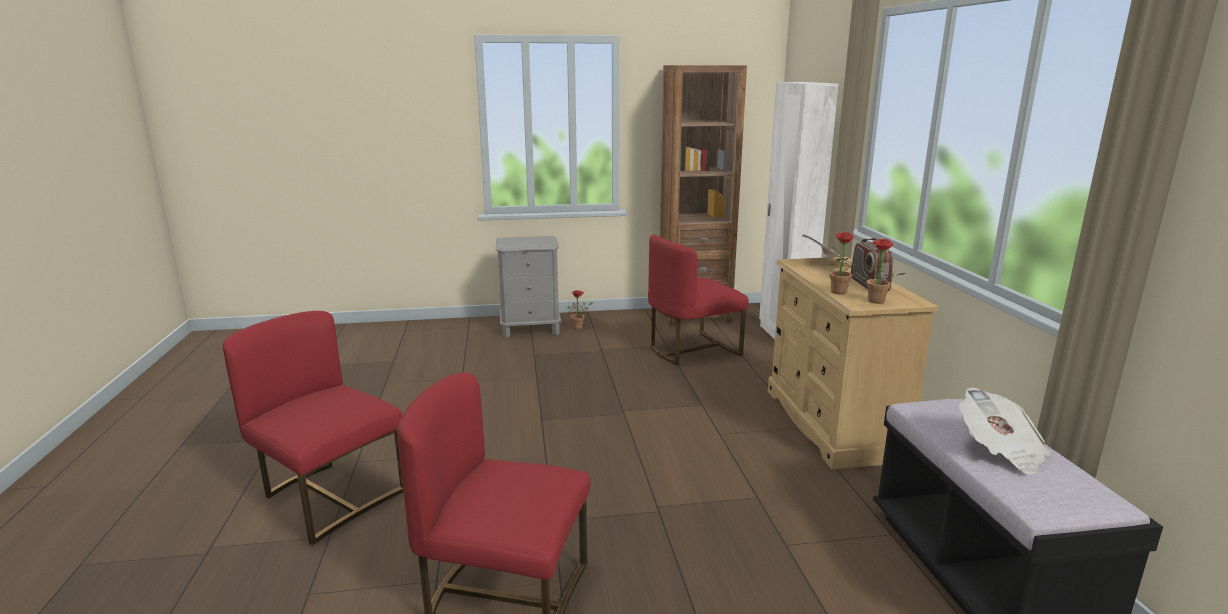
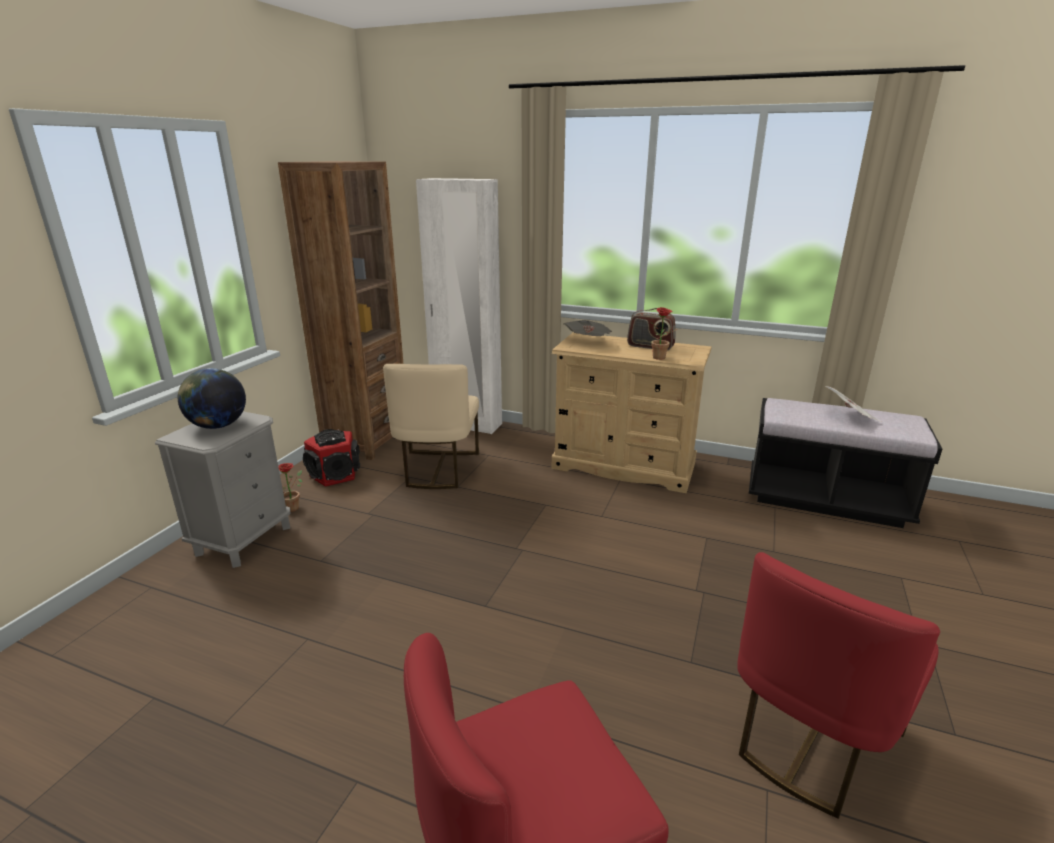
camera: 60 degrees left, 5 degrees up
red chair [648,234,749,365] -> beige chair [383,364,479,489]
potted plant [862,239,906,304] -> none
none -> globe [178,368,246,429]
none -> speaker [303,429,360,487]

